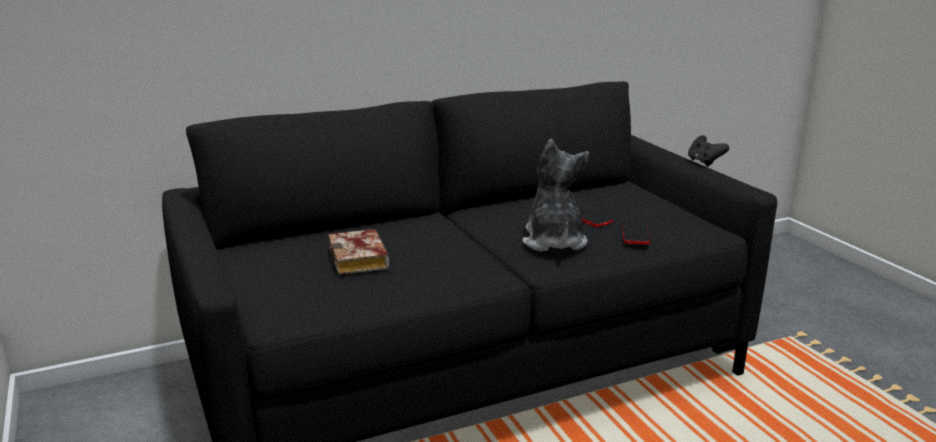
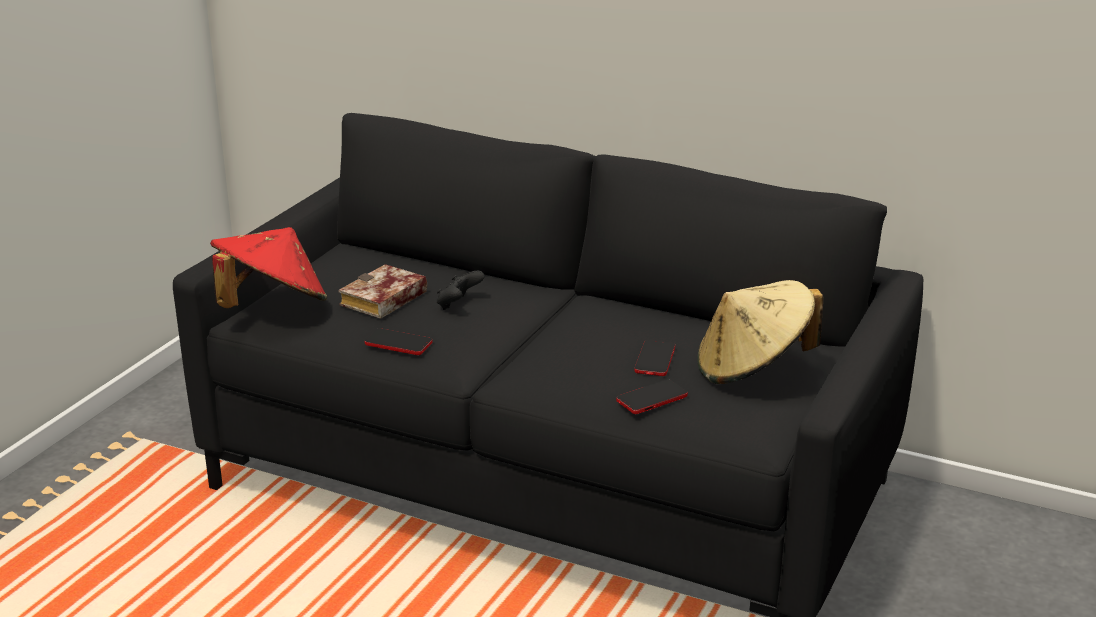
camera: 50 degrees right, 5 degrees up
plush toy [522,139,589,251] -> none
black game controller [688,135,729,167] -> black game controller moved to [437,271,485,310]
none -> red hat [210,227,327,308]
none -> phone [365,328,433,355]
none -> beige hat [697,280,823,384]

